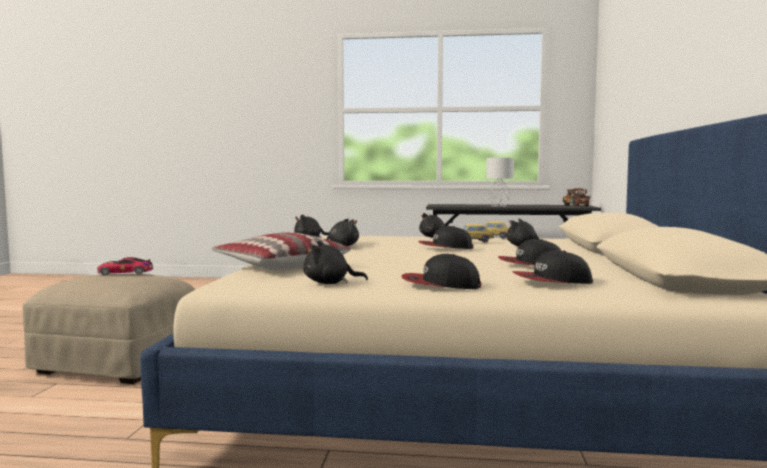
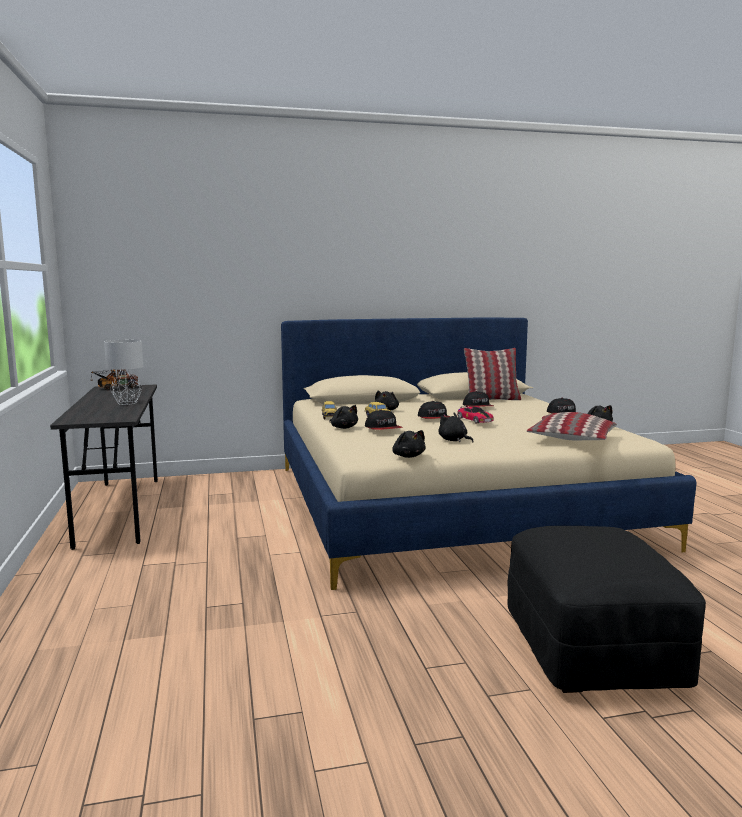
camera: 110 degrees left, 5 degrees up
beige ottoman [23,274,195,384] -> black ottoman [508,526,706,693]
toy car [97,257,153,276] -> toy car moved to [457,406,494,423]
cap [512,250,593,284] -> cap moved to [365,410,403,430]
none -> pillow [464,348,521,400]

